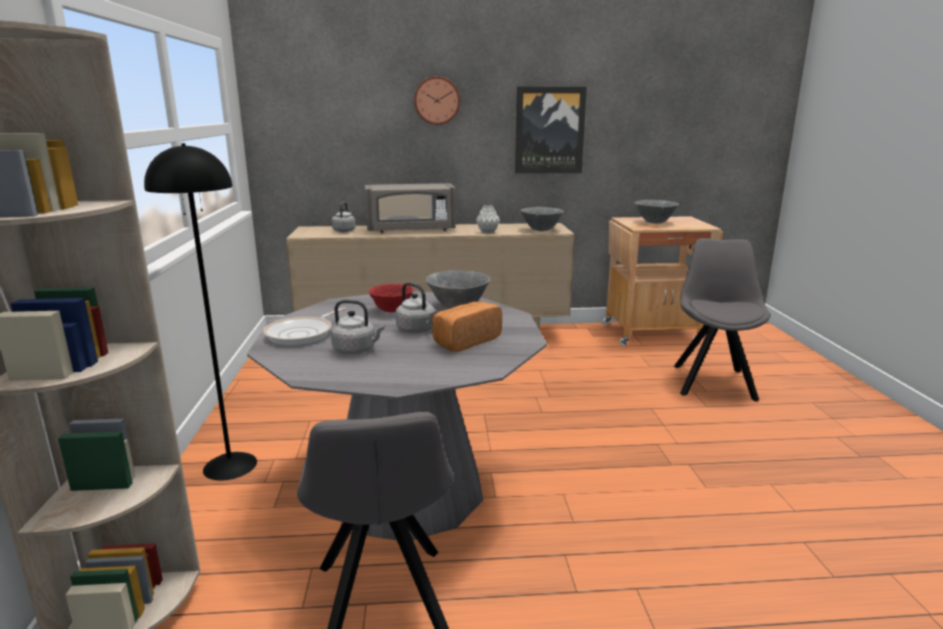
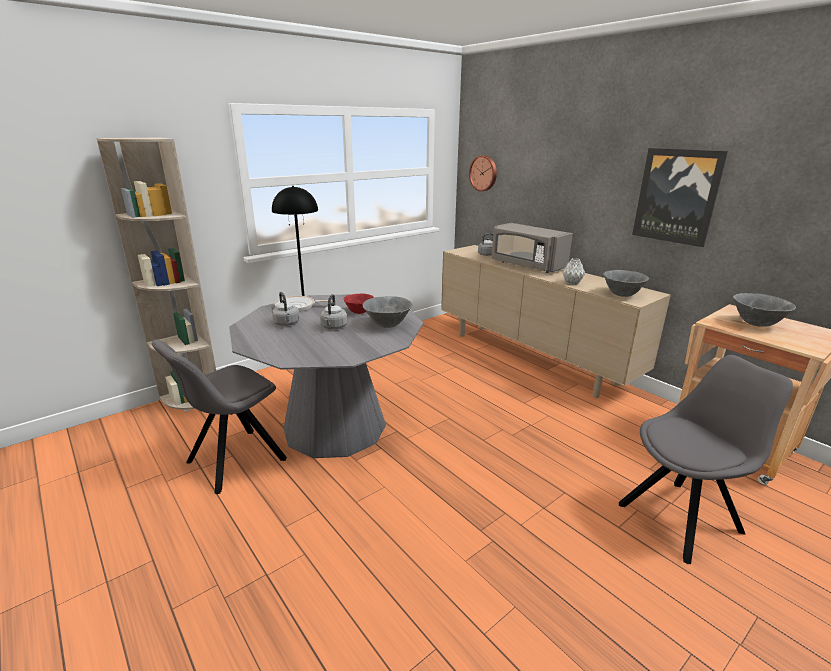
camera: 55 degrees right, 5 degrees up
wall clock [414,76,460,125] -> wall clock moved to [469,155,497,191]
bread [432,302,502,352] -> none

